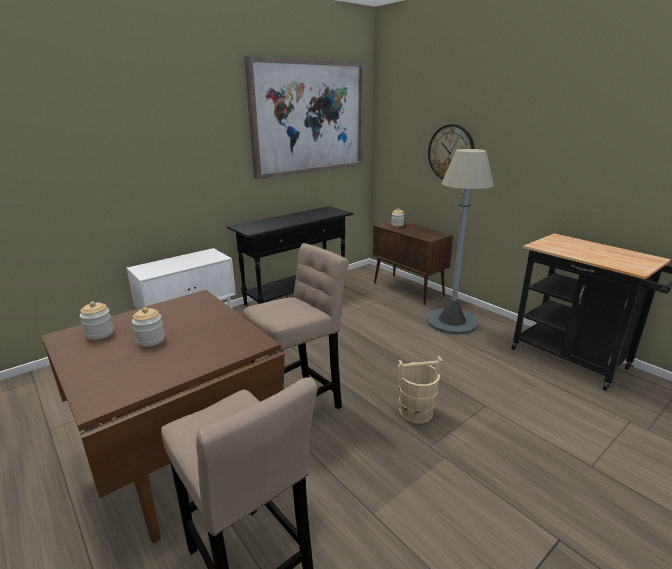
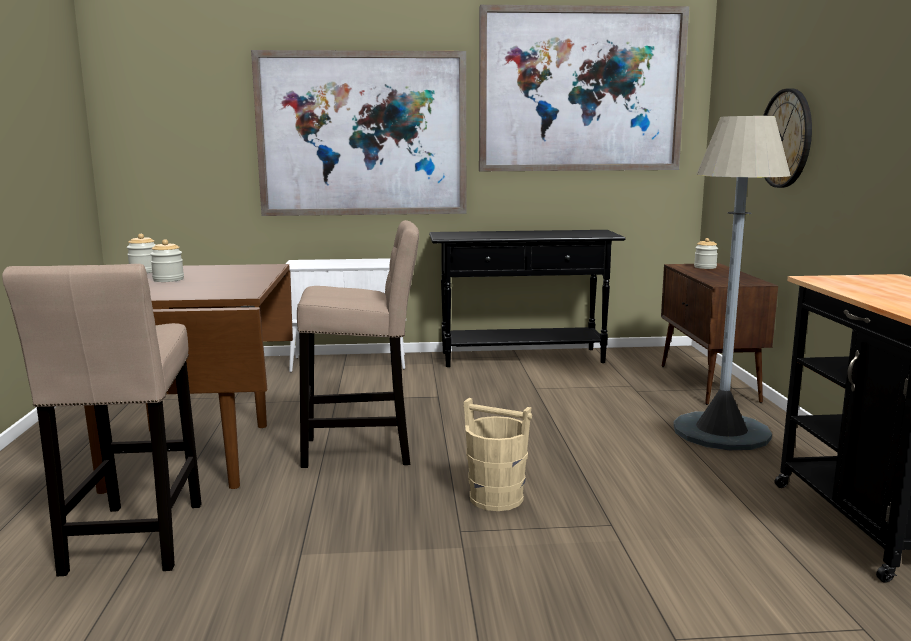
camera: 35 degrees right, 10 degrees down
none -> picture [251,50,466,216]

